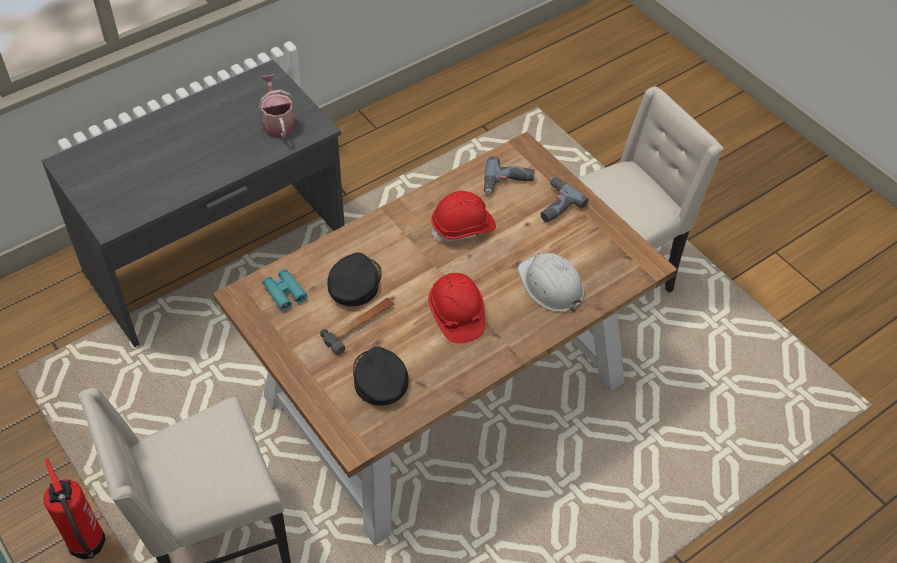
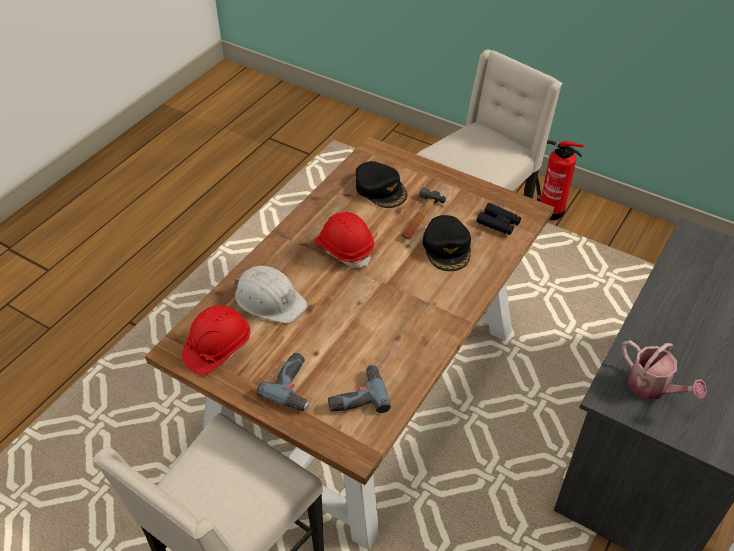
camera: 160 degrees right, 5 degrees down
turquoise binoculars [262,269,307,311] -> black binoculars [477,203,521,235]
red hard hat [431,191,496,243] -> red hard hat moved to [182,305,250,376]

